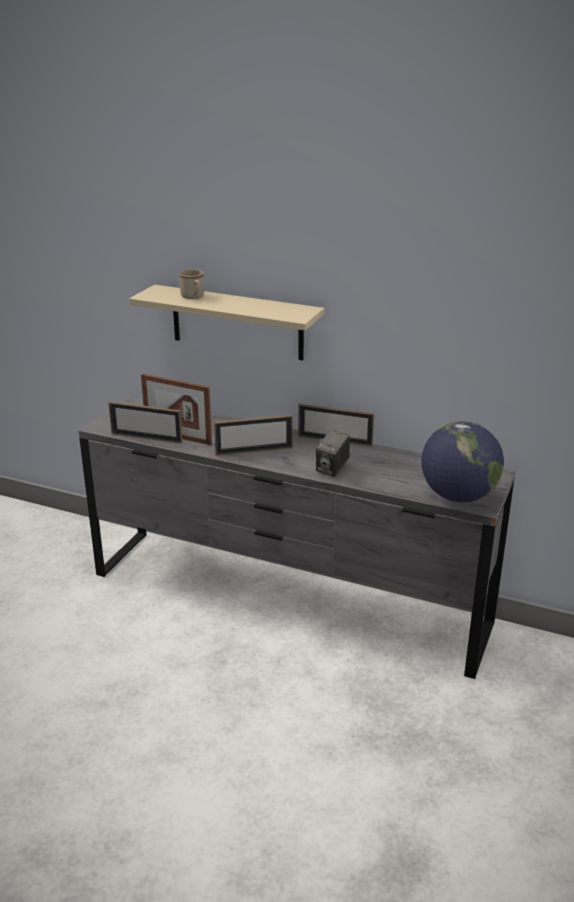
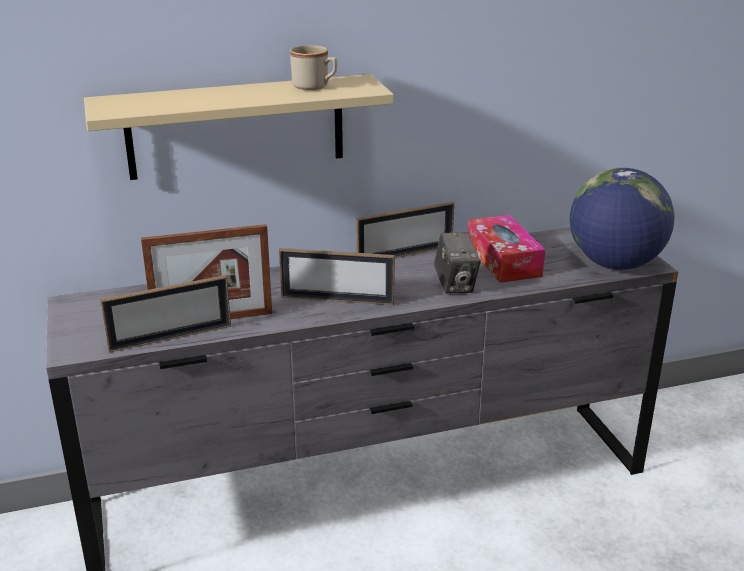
camera: 40 degrees left, 0 degrees up
beige mug [179,269,204,299] -> beige mug moved to [290,45,337,90]
picture frame [214,415,293,456] -> picture frame turned 60 degrees clockwise [279,248,395,305]
none -> tissue box [468,215,545,283]

